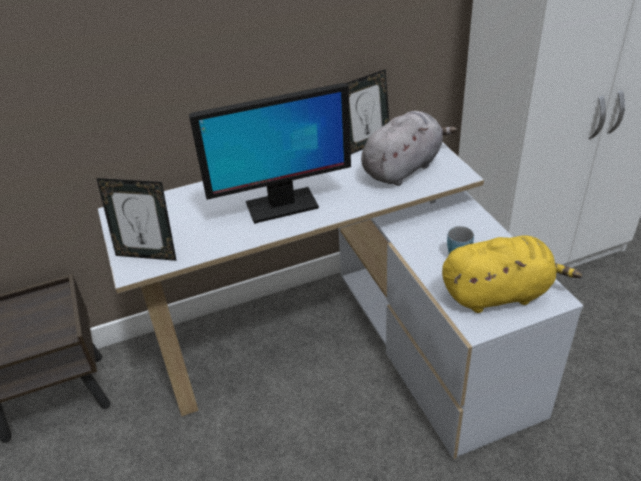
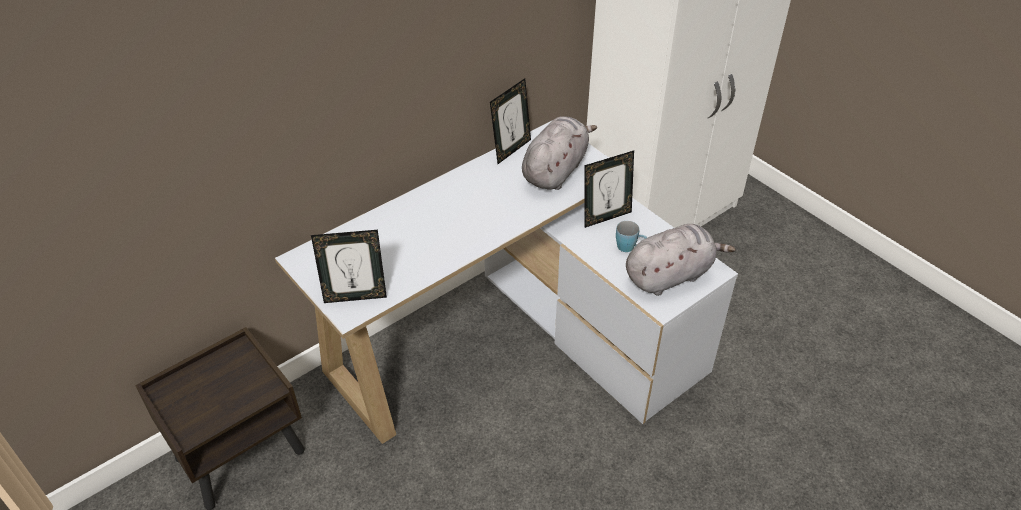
camera: 20 degrees left, 5 degrees up
monitor [189,83,351,224] -> none
yellow plush toy [442,236,582,313] -> grey plush toy [626,224,736,296]
none -> picture frame [585,151,634,228]

